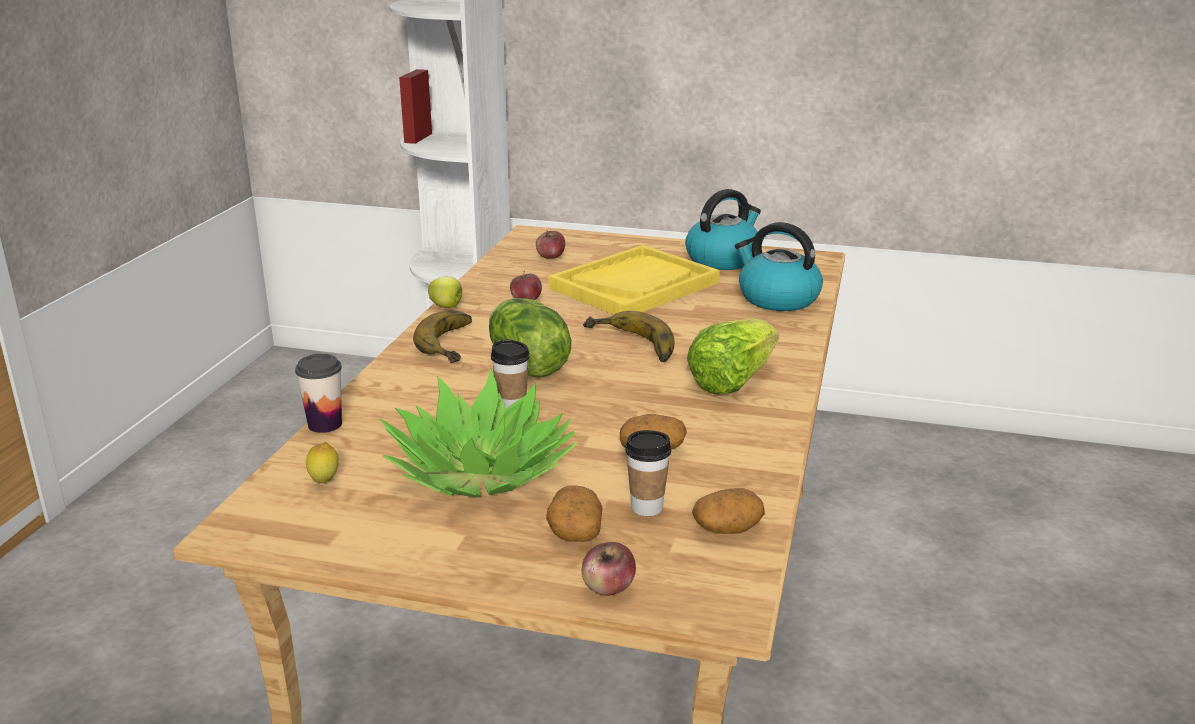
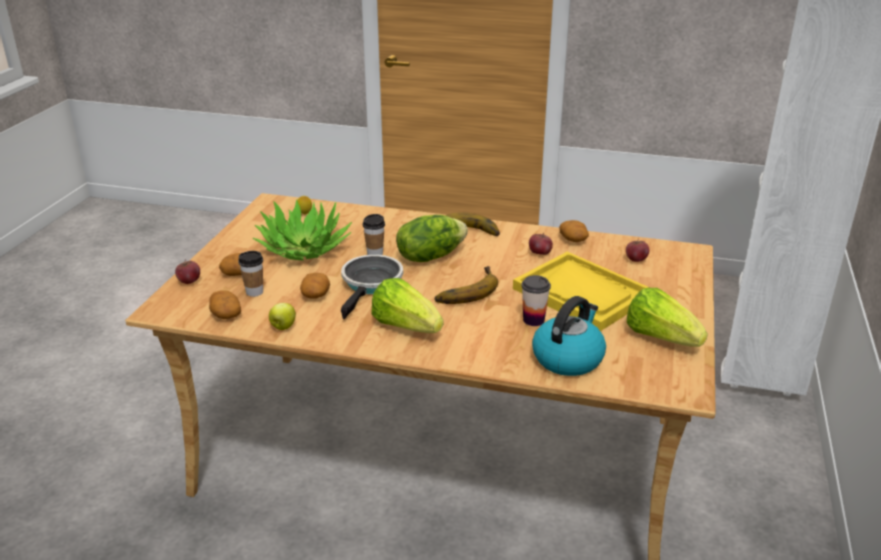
camera: 90 degrees right, 5 degrees up
cup [295,354,342,433] -> cup moved to [521,275,551,326]
apple [428,276,462,308] -> apple moved to [269,303,296,330]
kettle [685,189,761,270] -> lettuce [627,288,708,347]
none -> frying pan [341,255,403,319]
none -> potato [559,220,589,242]

